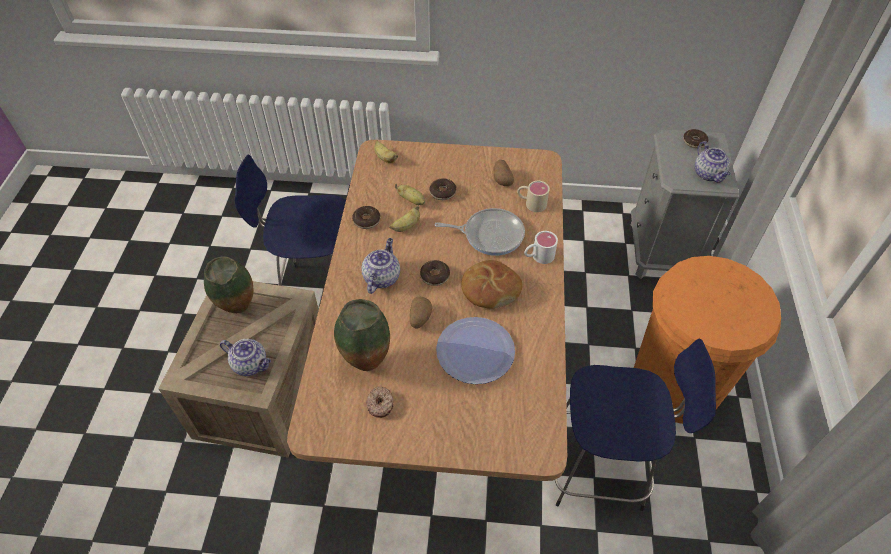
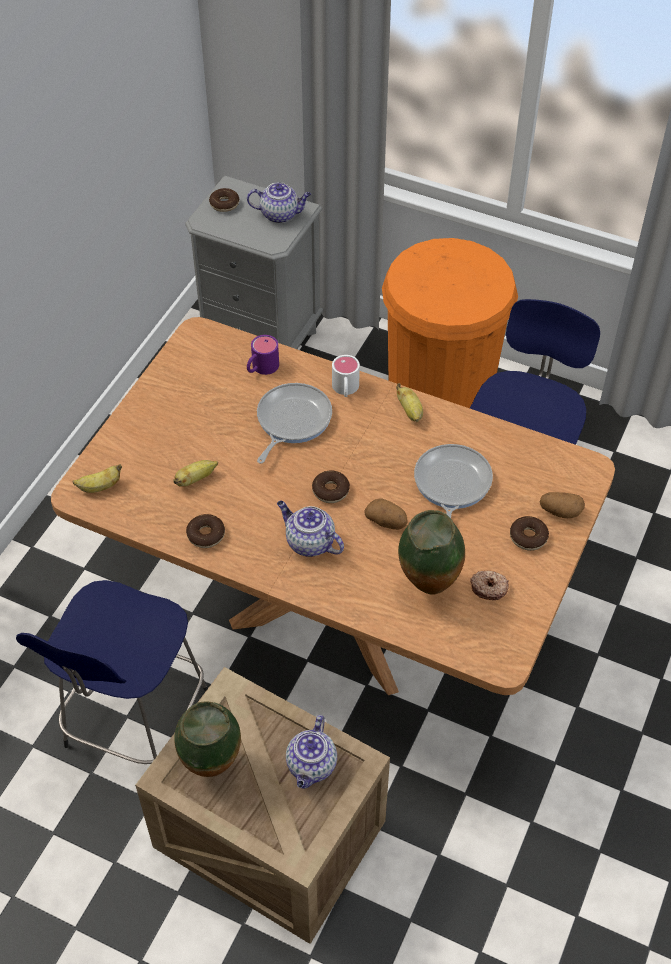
camera: 70 degrees left, 0 degrees up
teapot [220,339,271,376] -> teapot turned 150 degrees clockwise [286,715,337,789]
banana [389,205,420,232] -> banana moved to [396,383,423,422]
donut [429,178,457,200] -> donut moved to [510,516,549,551]
plate [436,317,515,384] -> frying pan [414,444,493,518]
bread [461,260,522,308] -> none
potato [494,160,514,186] -> potato moved to [540,492,585,518]
beige mug [517,181,550,212] -> purple mug [247,335,279,375]

